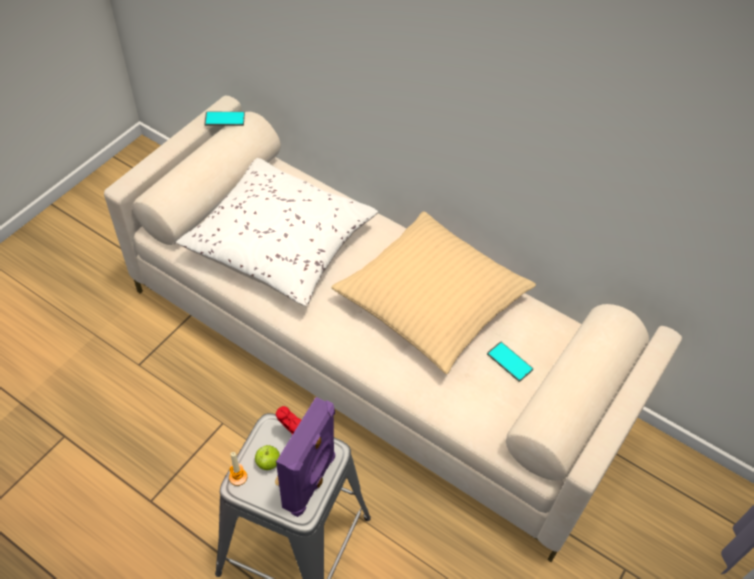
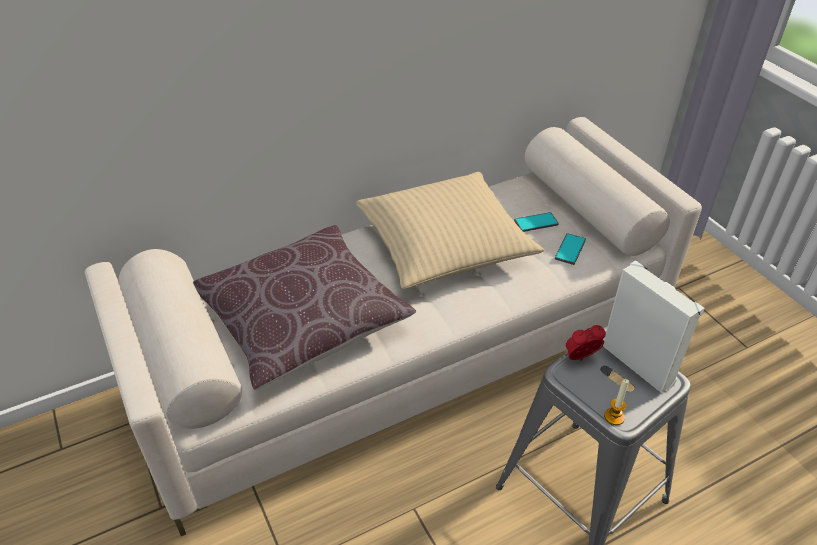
camera: 60 degrees left, 10 degrees down
white pillow [176,158,378,306] -> brown pillow [193,225,416,390]
phone [204,112,245,126] -> phone moved to [555,233,586,265]
apple [255,445,280,470] -> none
purple speaker [276,397,335,517] -> white speaker [603,260,705,393]

